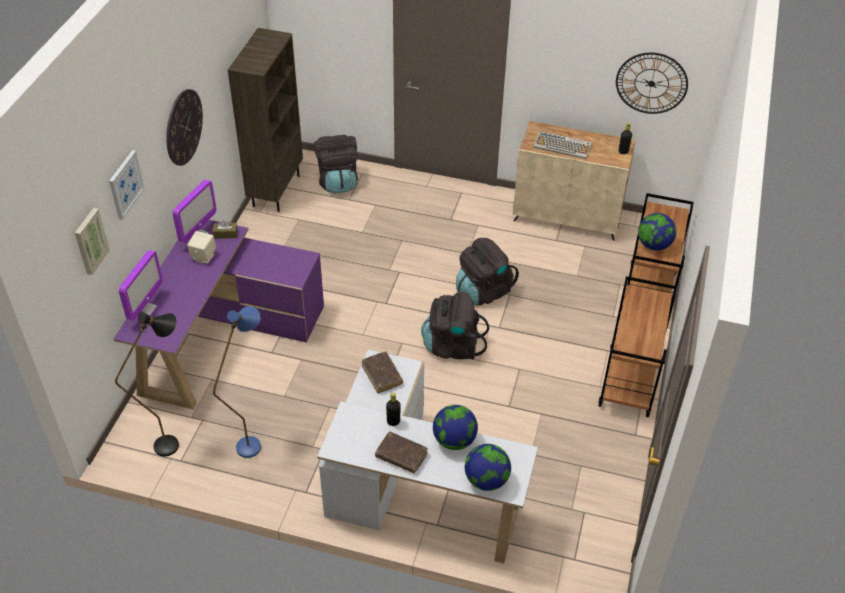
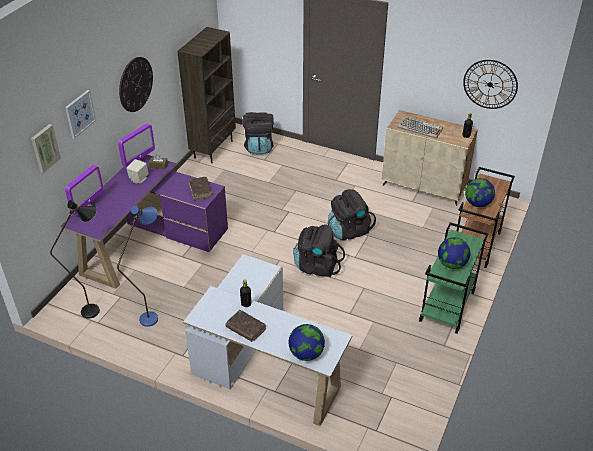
camera: 10 degrees right, 5 degrees down
brown book [362,352,403,394] -> brown book moved to [189,177,212,200]
globe [433,405,478,450] -> globe moved to [438,237,470,269]
brown cart [599,276,677,417] -> green cart [419,222,489,334]

